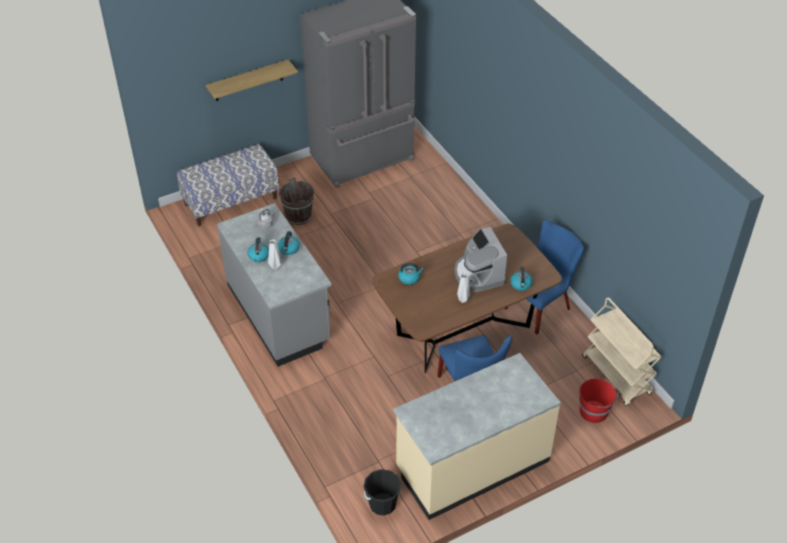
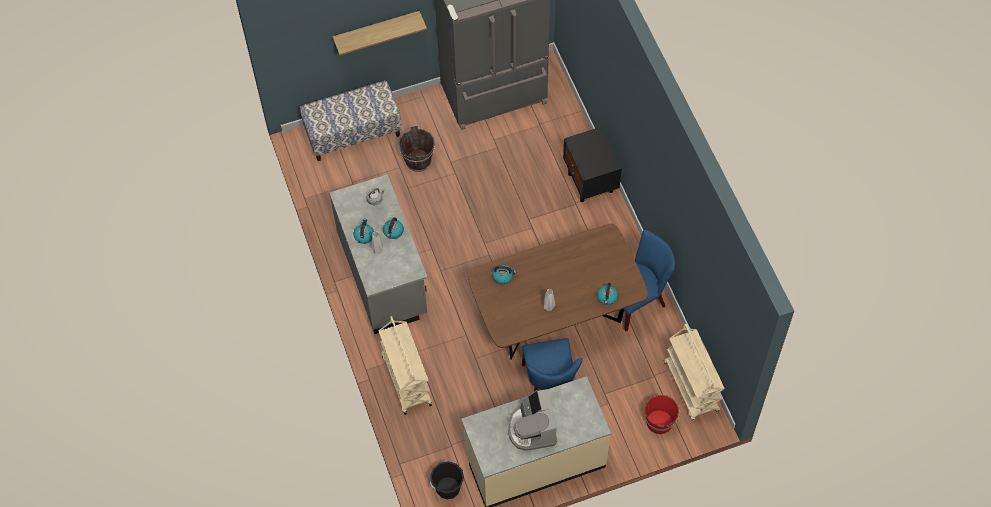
camera: 10 degrees right, 15 degrees up
coffee machine [454,227,507,292] -> coffee machine moved to [508,389,557,451]
none -> beige cart [379,316,432,415]
none -> black nightstand [563,127,622,202]

